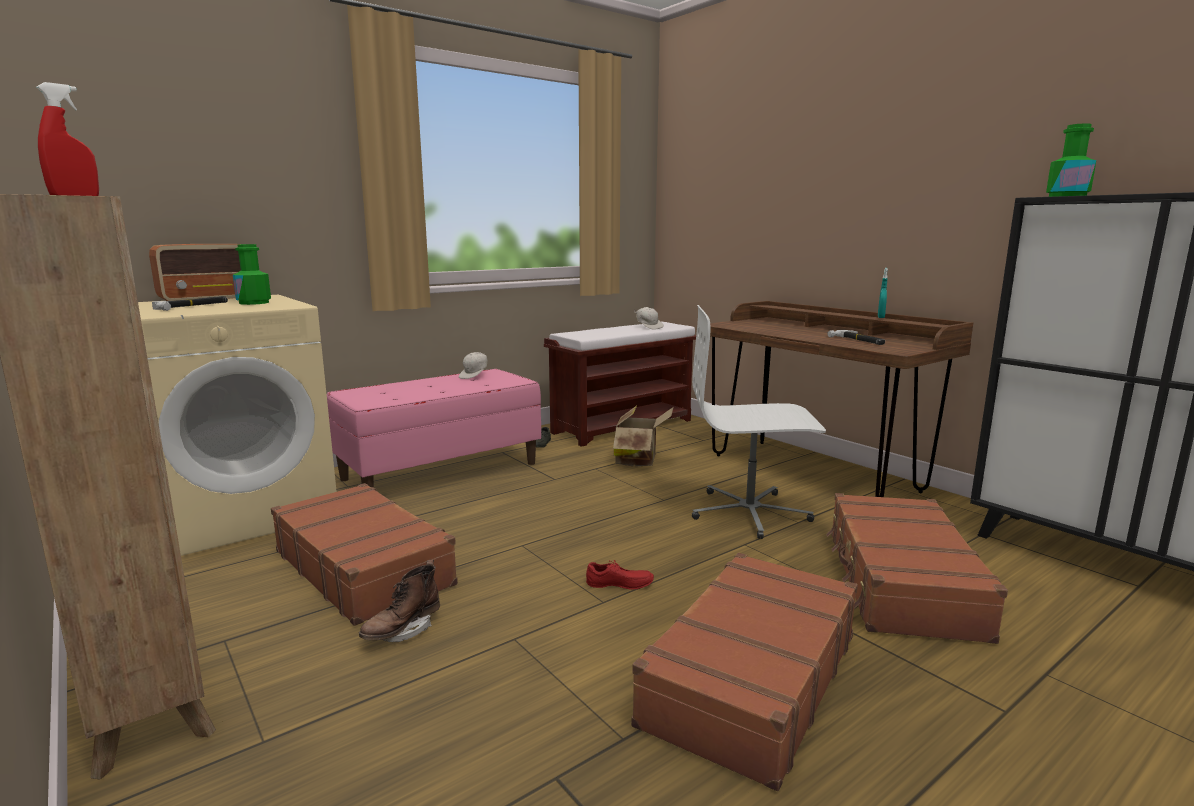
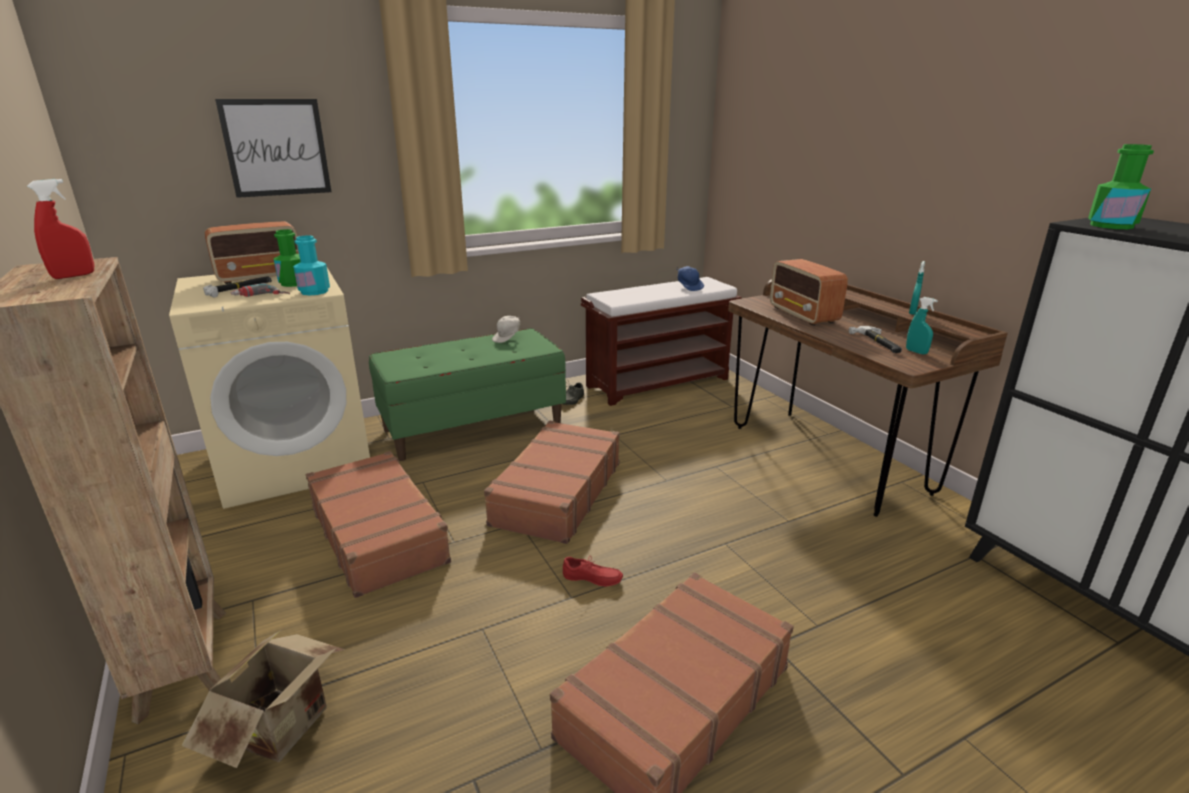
camera: 10 degrees right, 10 degrees up
pink bench [327,369,541,488] -> green bench [369,328,566,461]
brown boot [359,560,440,642] -> none
cardboard box [613,405,673,467] -> cardboard box moved to [182,630,346,768]
white cap [634,307,664,330] -> blue cap [676,266,704,291]
white office chair [692,305,826,539] -> none
brown suitcase [826,493,1008,644] -> brown suitcase moved to [484,421,620,544]
none -> picture [215,99,331,198]
none -> power drill [231,283,290,297]
none -> turquoise bottle [293,235,330,296]
none -> radio [770,259,848,326]
none -> turquoise spray bottle [906,297,938,354]

